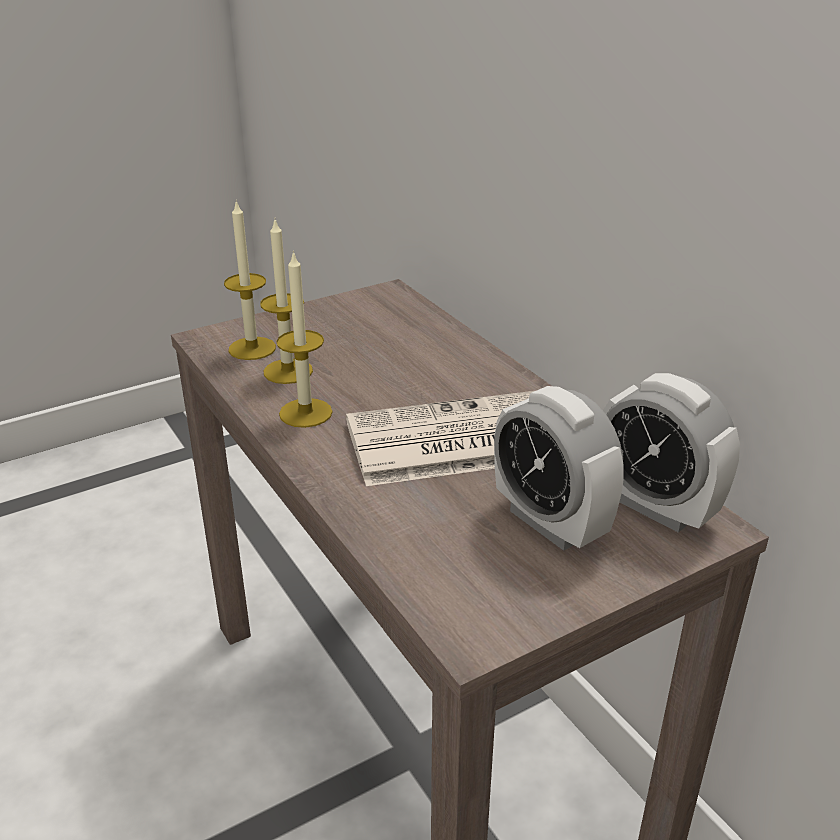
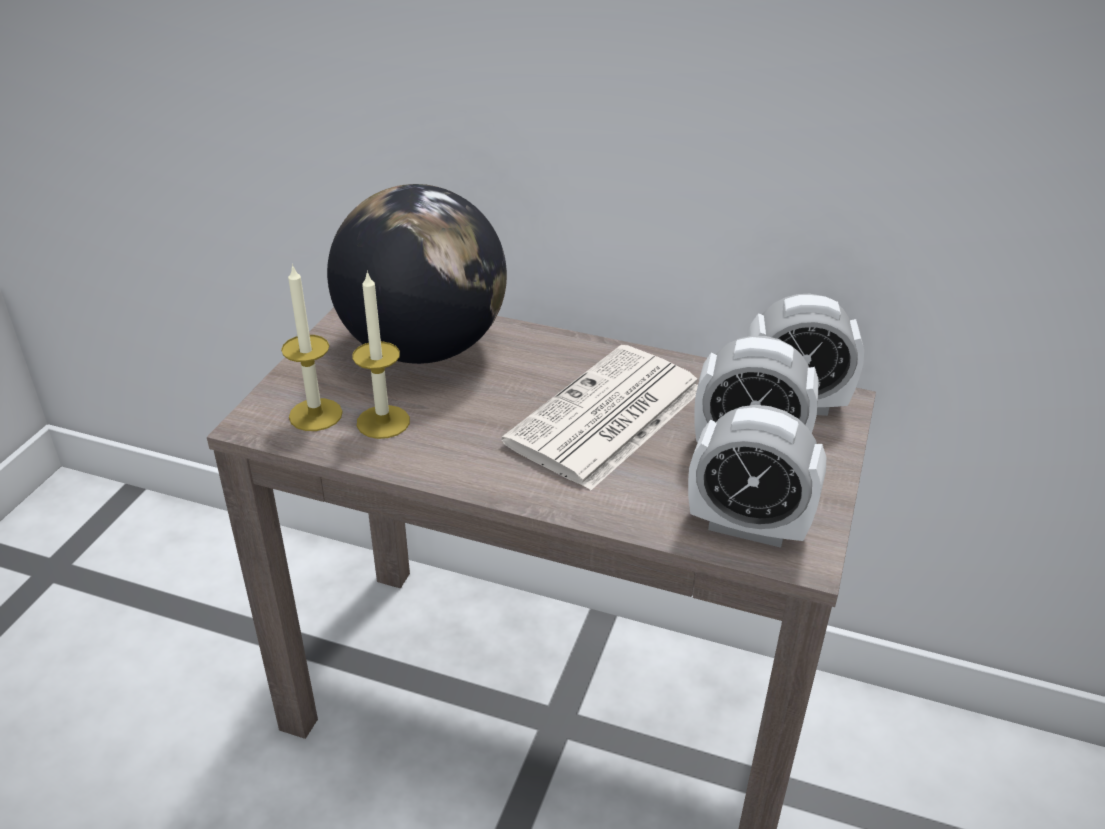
camera: 40 degrees left, 5 degrees up
candle [276,251,333,428] -> none
none -> globe [327,184,507,364]
none -> alarm clock [688,405,826,548]

